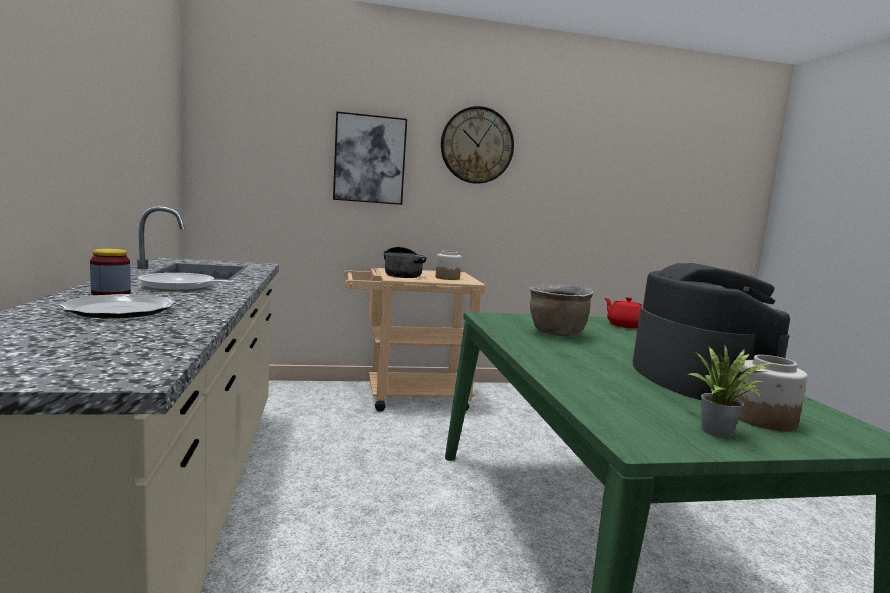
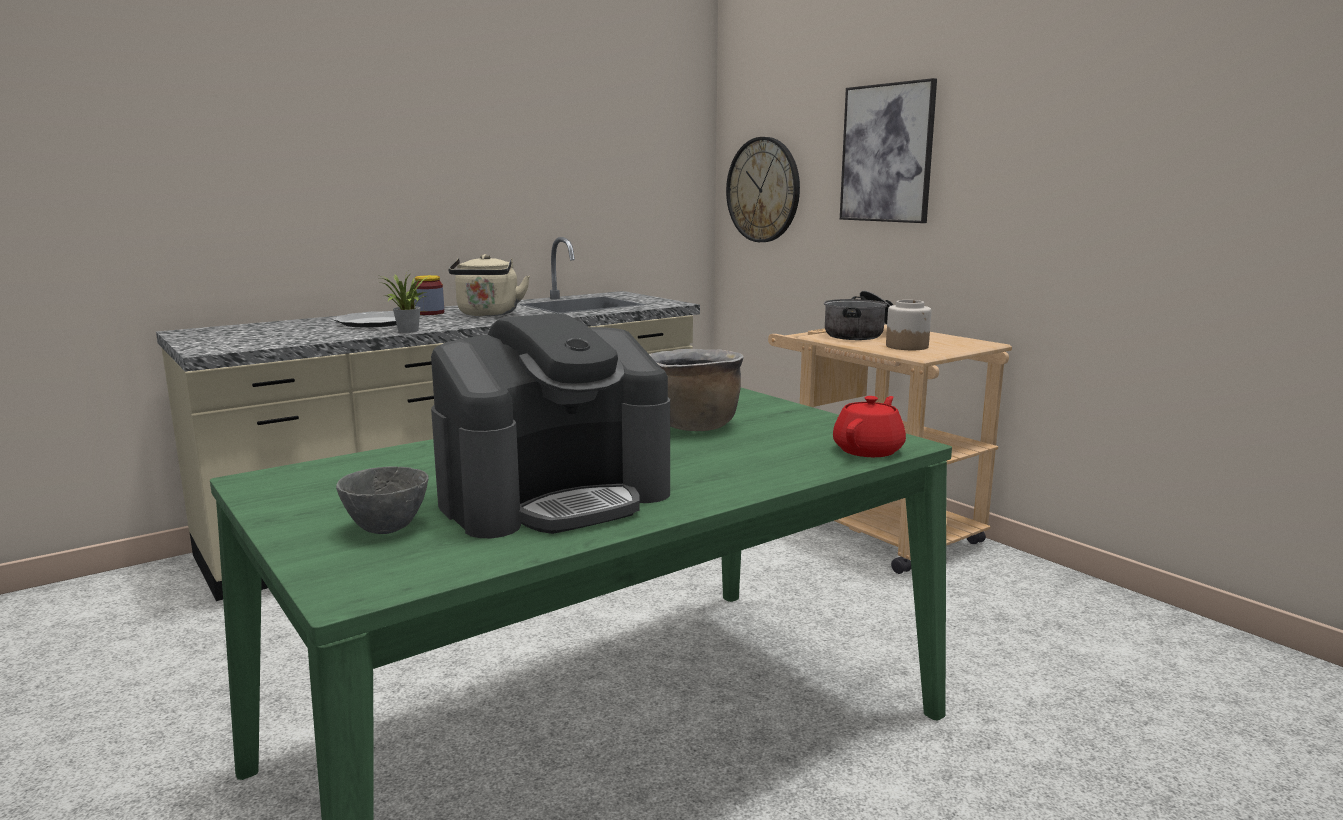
camera: 65 degrees right, 5 degrees up
frying pan [138,273,237,291] -> beige kettle [448,254,530,316]
wall clock [441,106,514,184] -> wall clock moved to [726,137,800,242]
potted plant [689,346,778,438] -> potted plant moved to [379,271,430,333]
jar [735,355,808,431] -> grey bowl [336,466,429,534]

